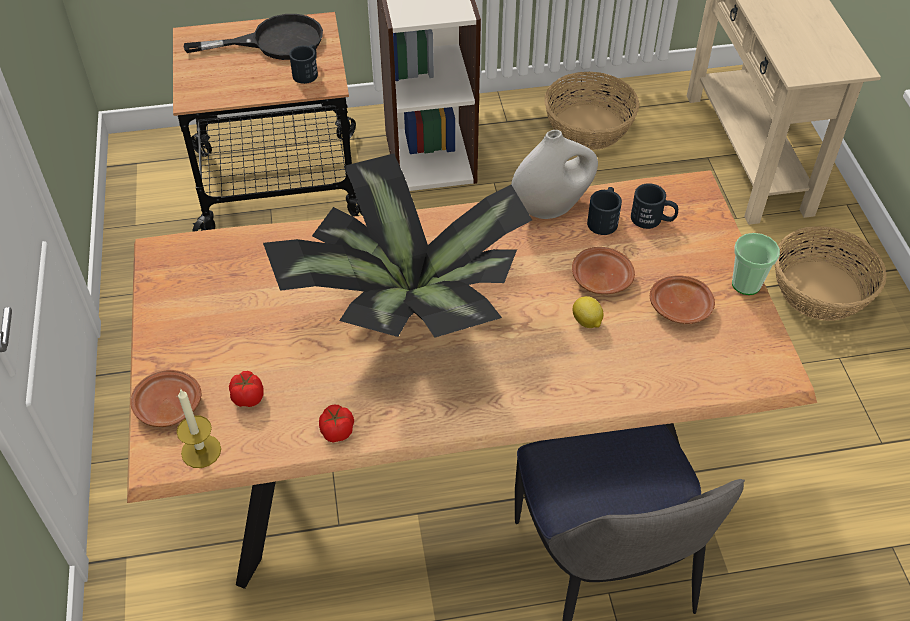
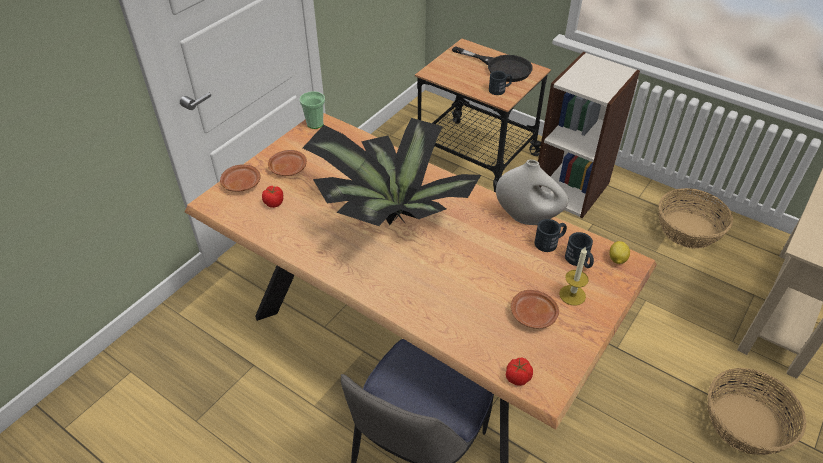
camera: 45 degrees right, 5 degrees down
candle [177,389,221,468] -> candle moved to [559,247,589,305]
tomato [319,405,354,443] -> tomato moved to [506,357,533,386]
brown plate [572,247,635,294] -> brown plate moved to [268,150,307,176]
lemon [573,296,604,328] -> lemon moved to [609,241,630,264]
cup [732,233,780,295] -> cup moved to [299,91,325,129]

